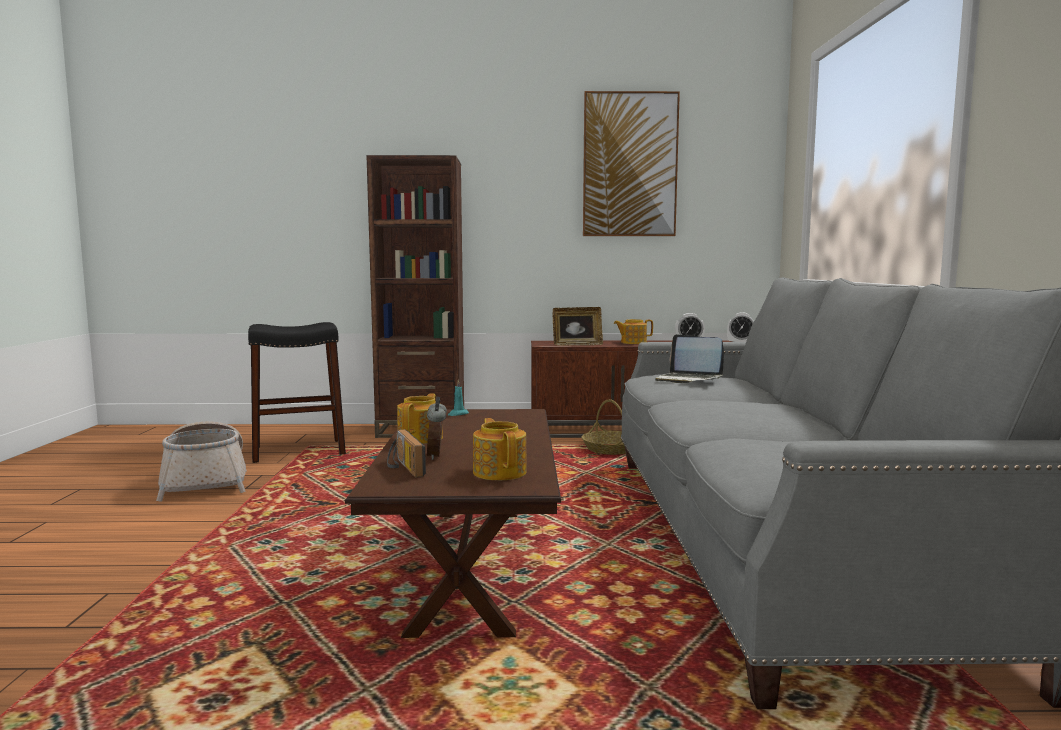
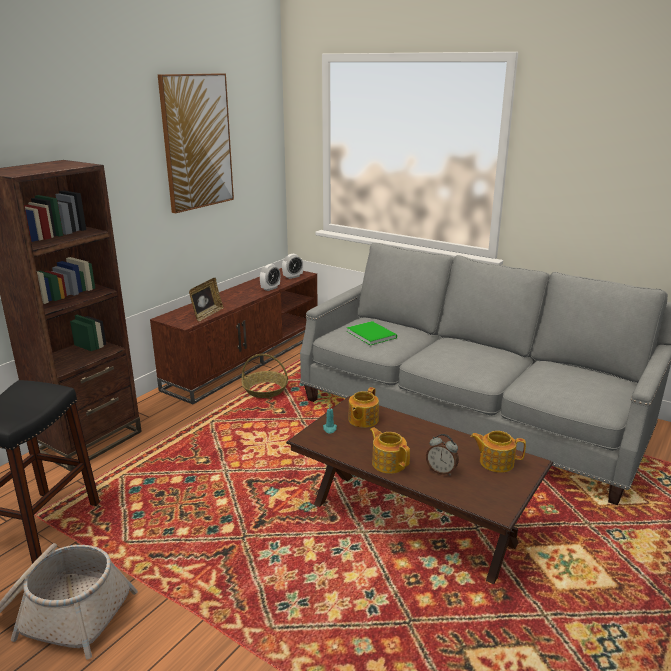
camera: 55 degrees left, 15 degrees up
radio [387,429,426,478] -> none
teapot [614,319,653,344] -> teapot moved to [349,387,379,428]
laptop [655,334,724,383] -> green book [347,321,397,345]

